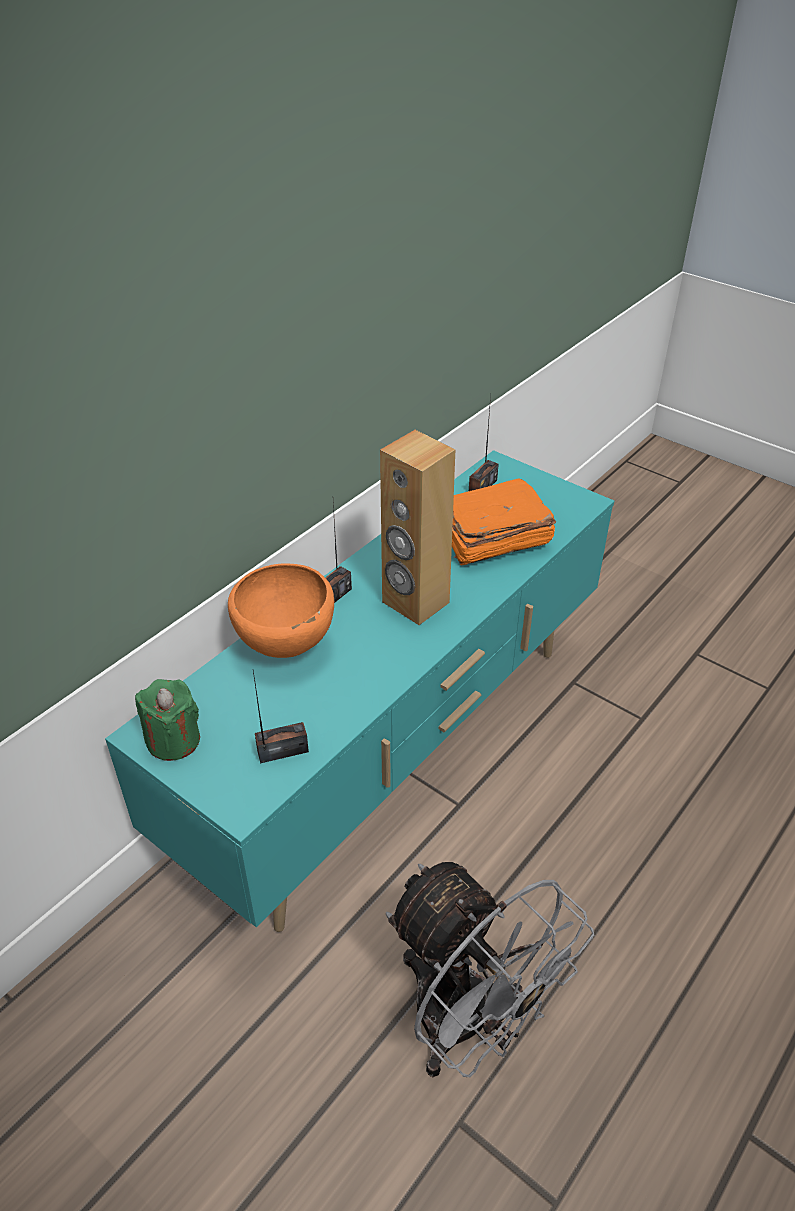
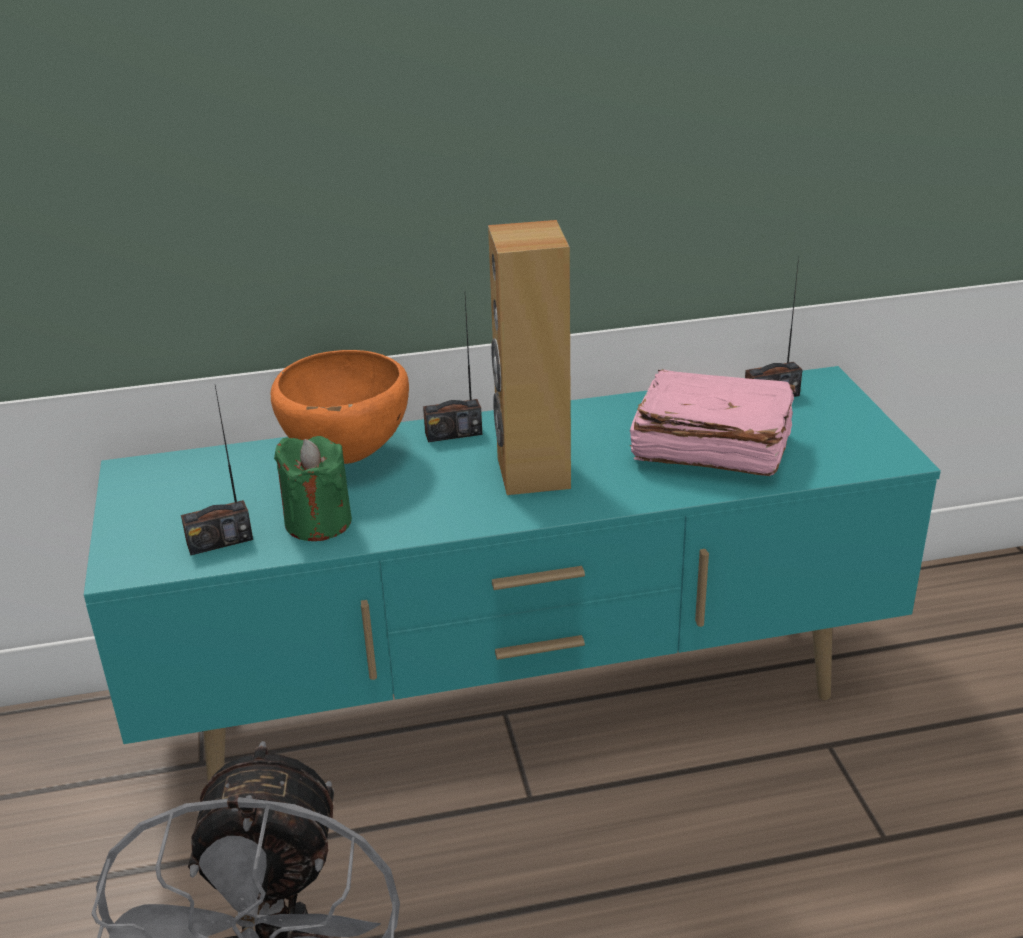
camera: 40 degrees right, 10 degrees down
green candle [135,679,200,761] -> green candle moved to [274,436,352,541]
radio [253,671,309,763] -> radio turned 135 degrees clockwise [181,386,253,555]
orange book [452,478,556,566] -> pink book [630,369,796,476]

